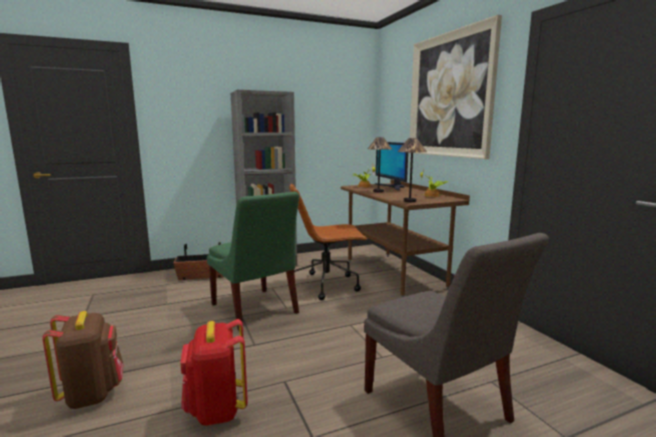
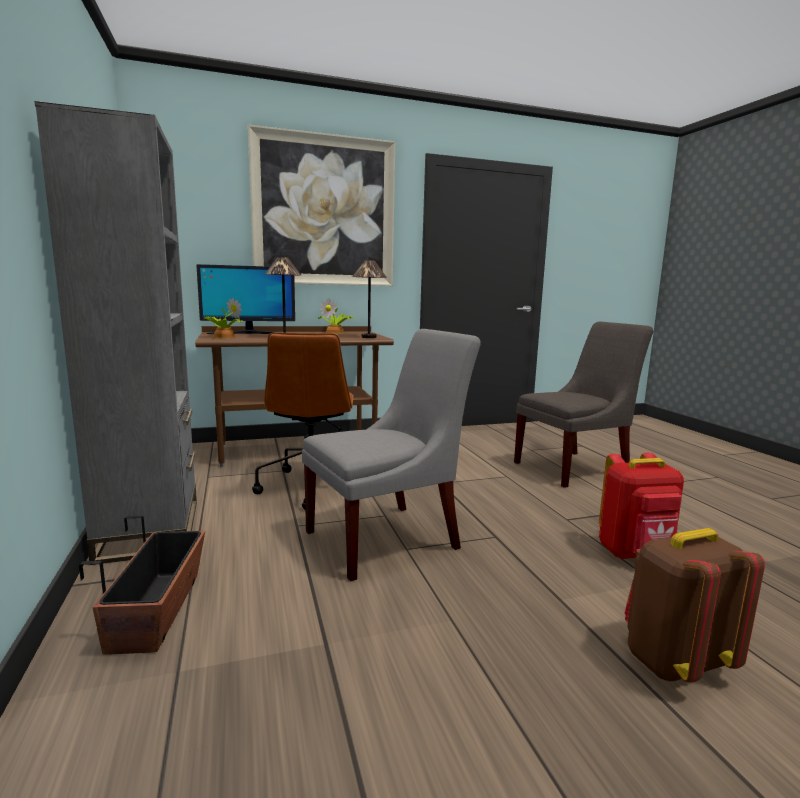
camera: 85 degrees left, 0 degrees up
green chair [207,192,300,331] -> grey chair [302,329,481,581]

